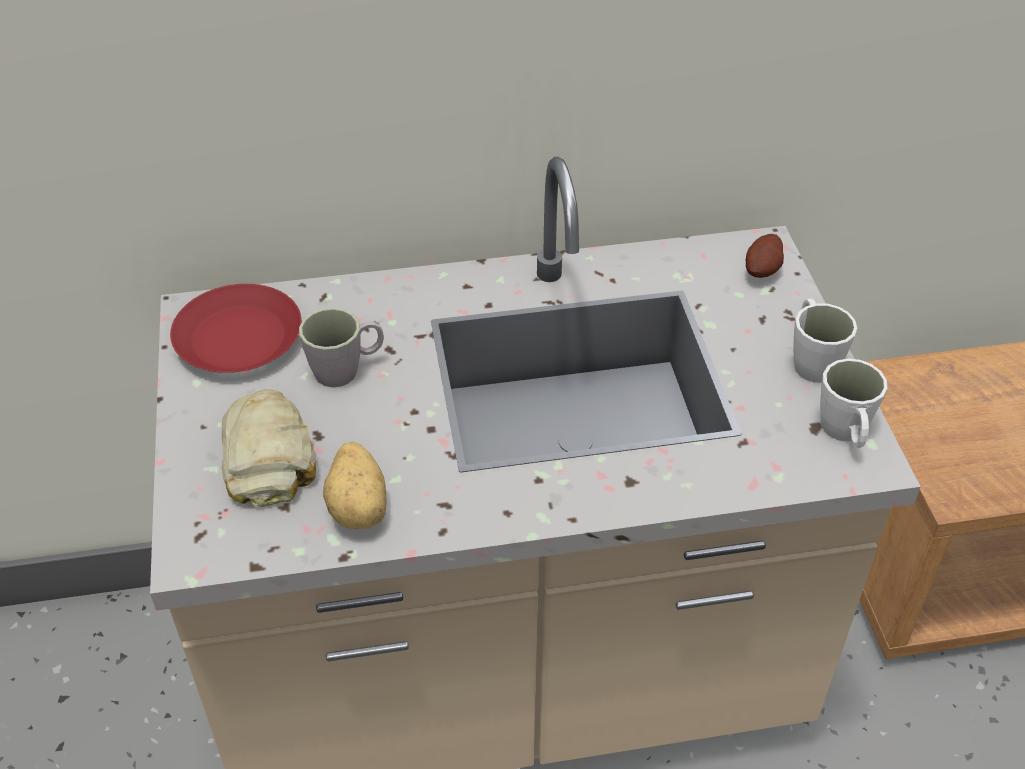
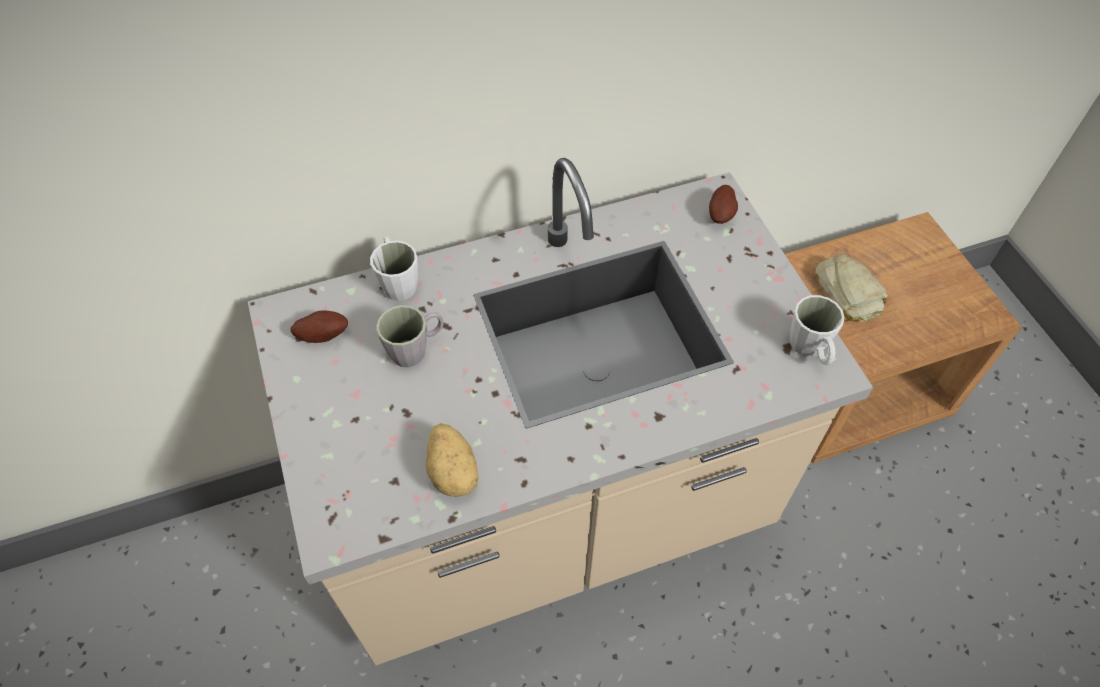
camera: 10 degrees left, 10 degrees up
red plate [170,284,302,373] -> potato [290,310,348,343]
bread [222,389,316,507] -> bread moved to [815,254,888,322]
white mug [793,299,857,383] -> white mug moved to [370,236,418,301]

